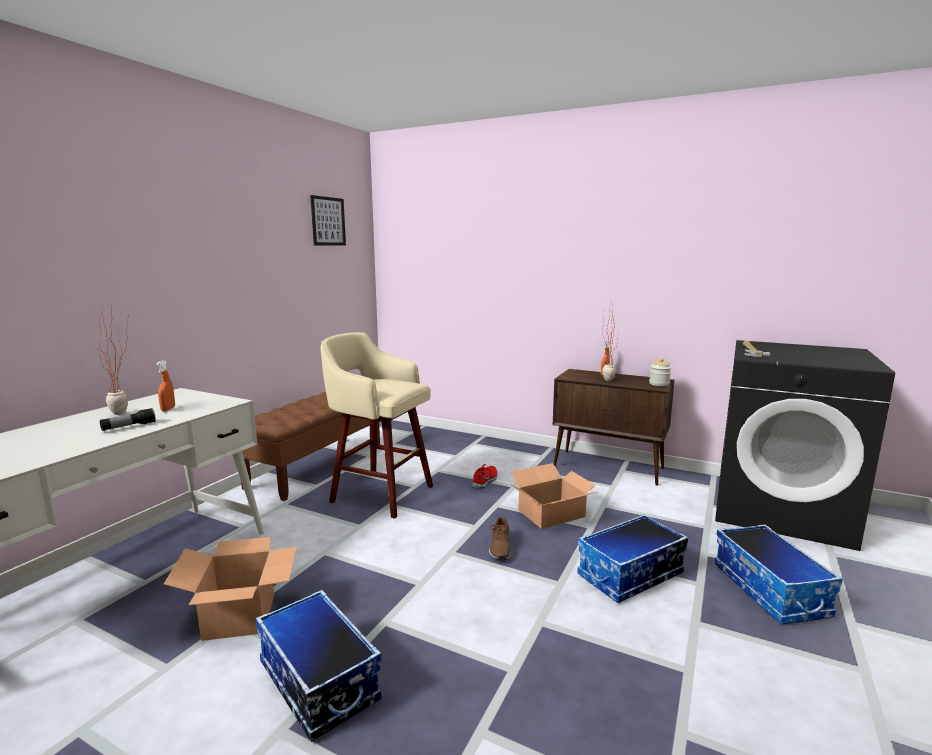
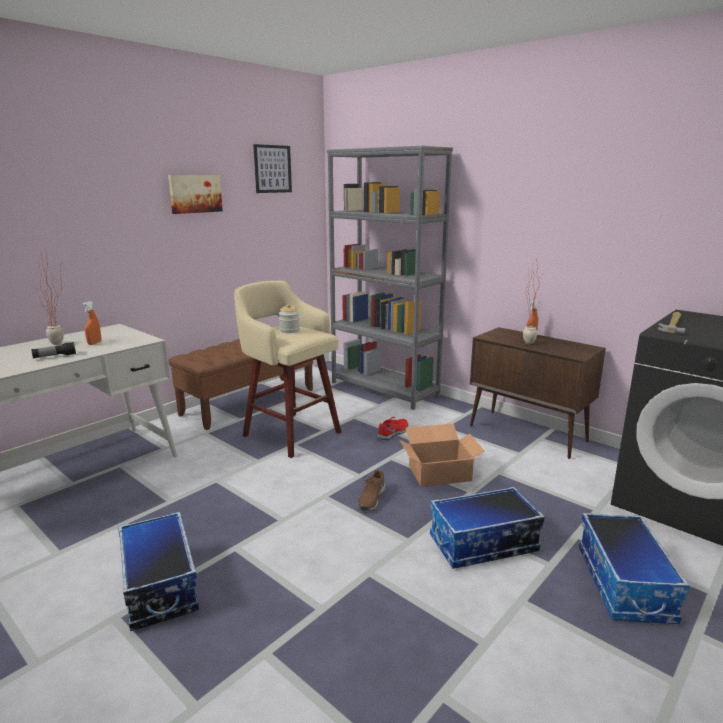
camera: 15 degrees right, 5 degrees up
cardboard box [164,537,297,641] -> none
jar [649,358,671,386] -> jar moved to [279,304,300,333]
none -> picture [168,175,223,214]
none -> grey bookcase [327,146,453,410]

